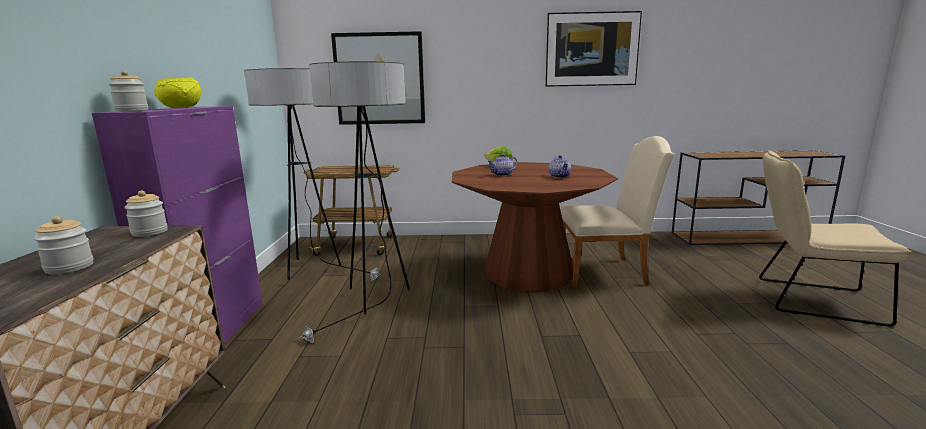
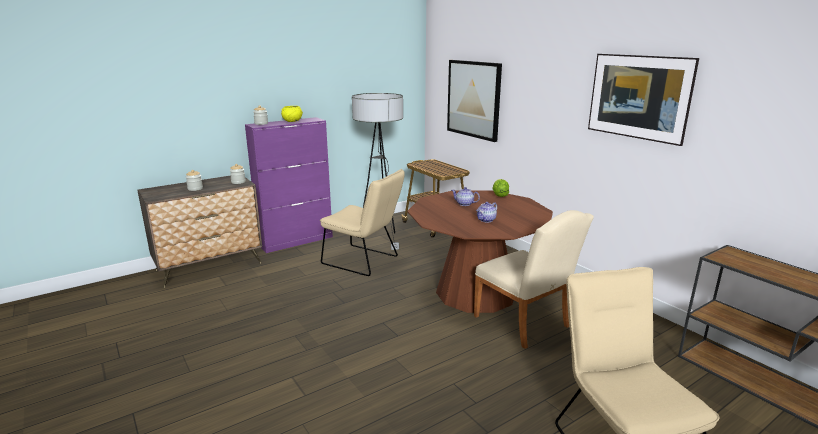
camera: 55 degrees right, 5 degrees up
floor lamp [299,62,410,343] -> beige chair [320,168,405,276]

